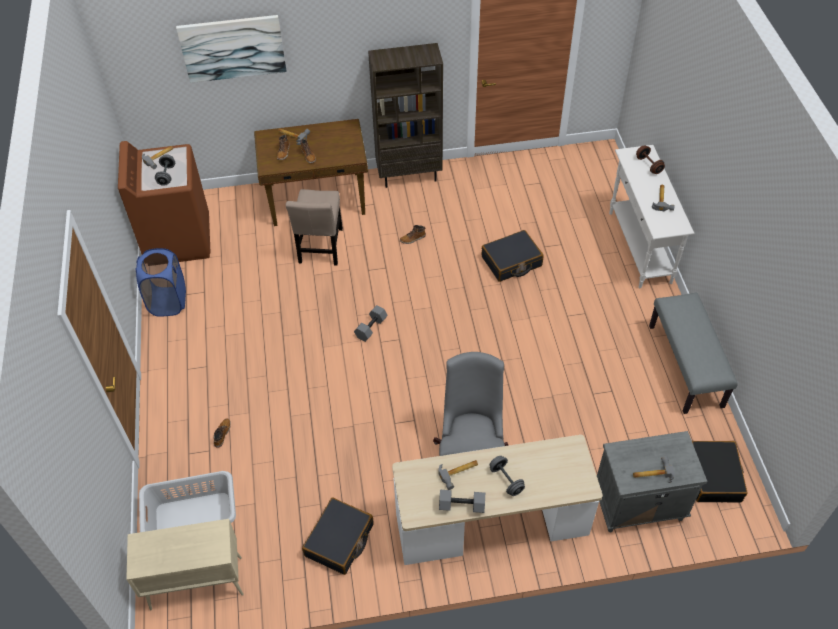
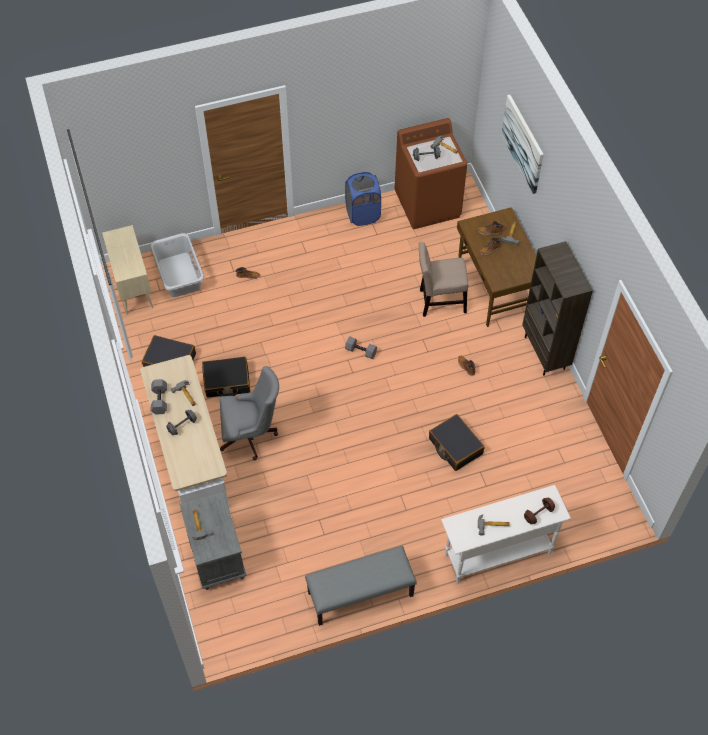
camera: 80 degrees right, 5 degrees up
black suitcase [692,441,748,503] -> black suitcase moved to [202,357,251,398]

